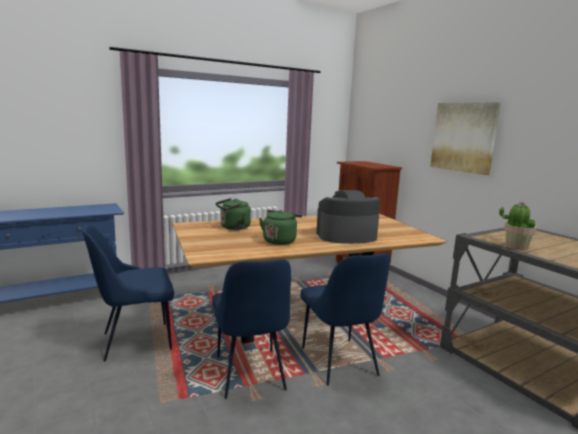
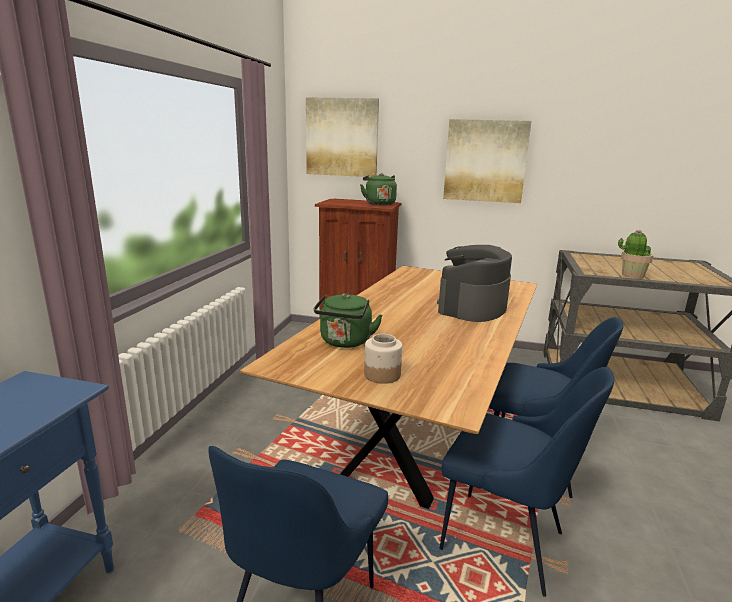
camera: 45 degrees left, 5 degrees up
green kettle [259,210,302,245] -> green kettle moved to [360,173,397,205]
none -> picture [306,97,379,177]
none -> jar [364,334,402,384]

